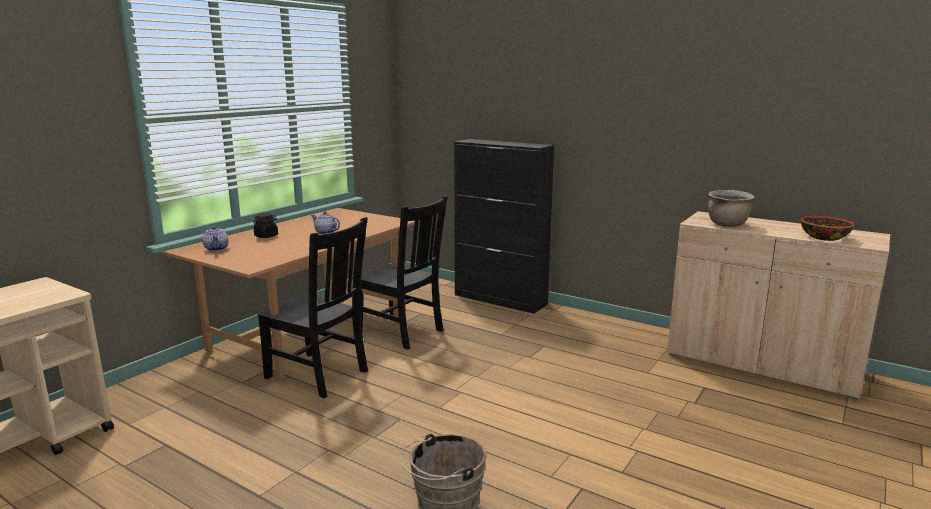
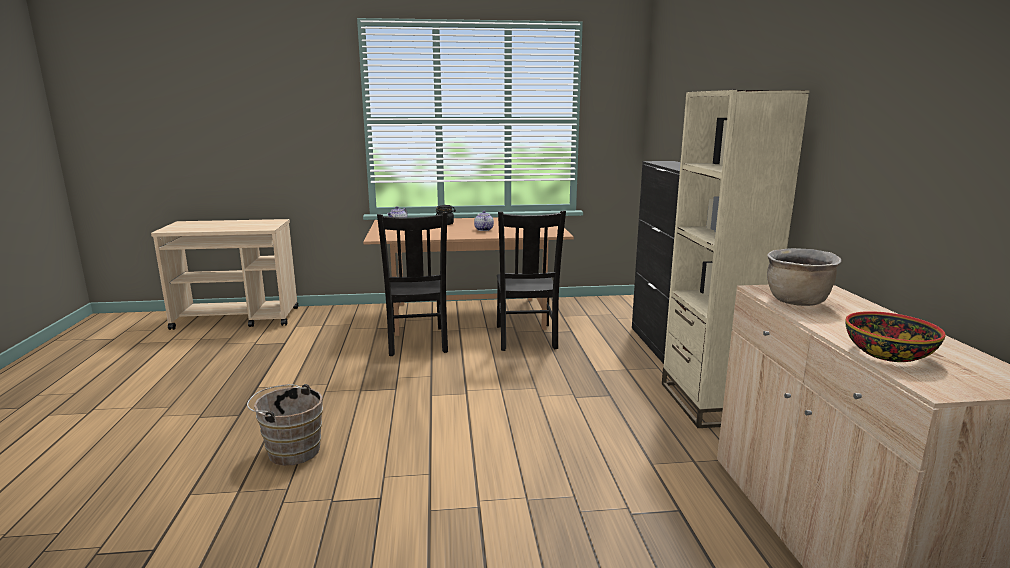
camera: 50 degrees right, 0 degrees up
none -> beige bookcase [662,90,810,428]

